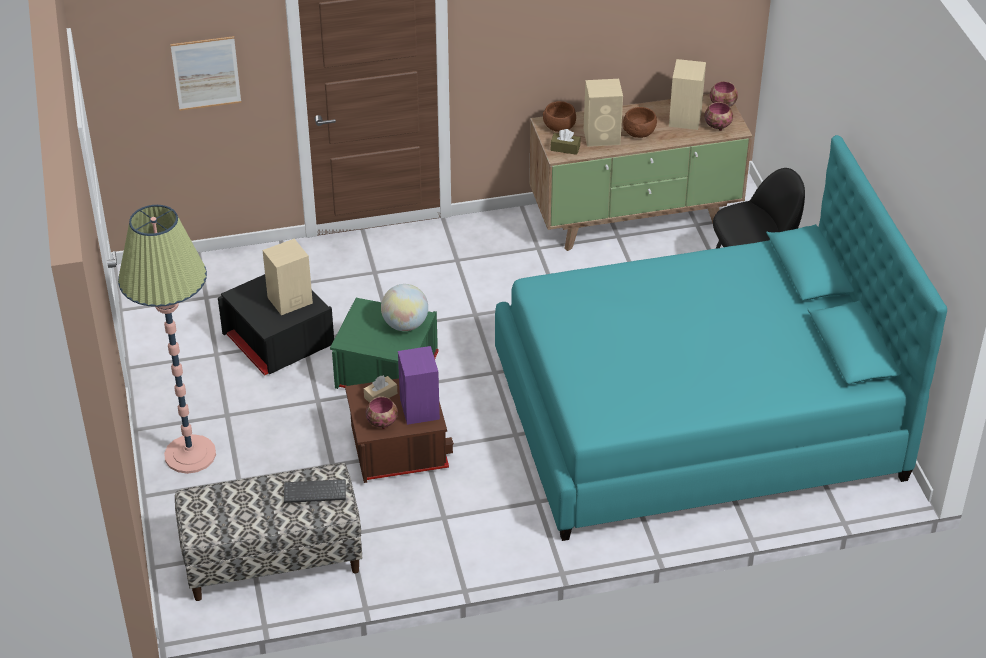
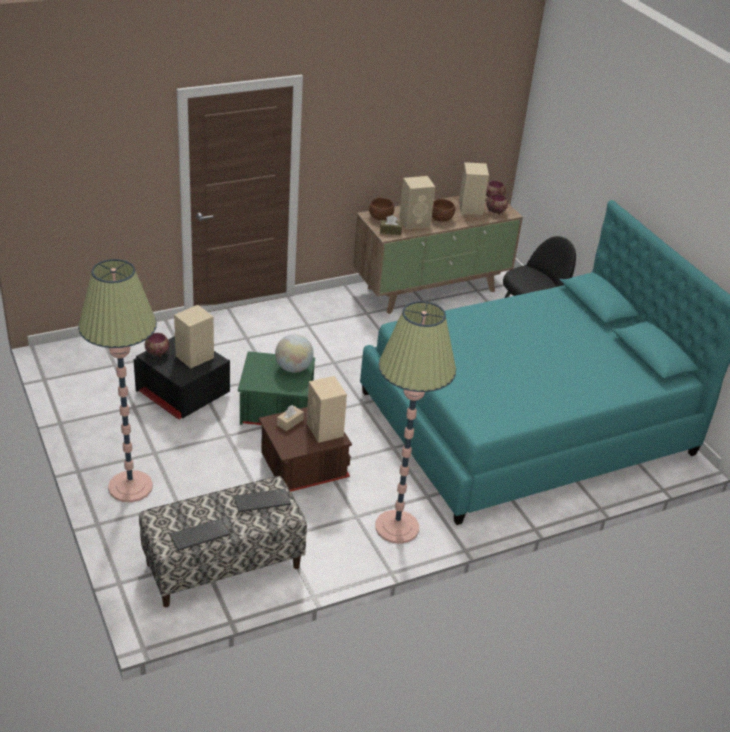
camera: 15 degrees left, 5 degrees down
picture [170,36,241,111] -> none
bowl [366,397,398,429] -> bowl moved to [145,333,170,357]
purple speaker [398,346,440,425] -> beige speaker [307,376,347,443]
none -> keyboard [169,519,230,551]
none -> floor lamp [375,301,456,544]

